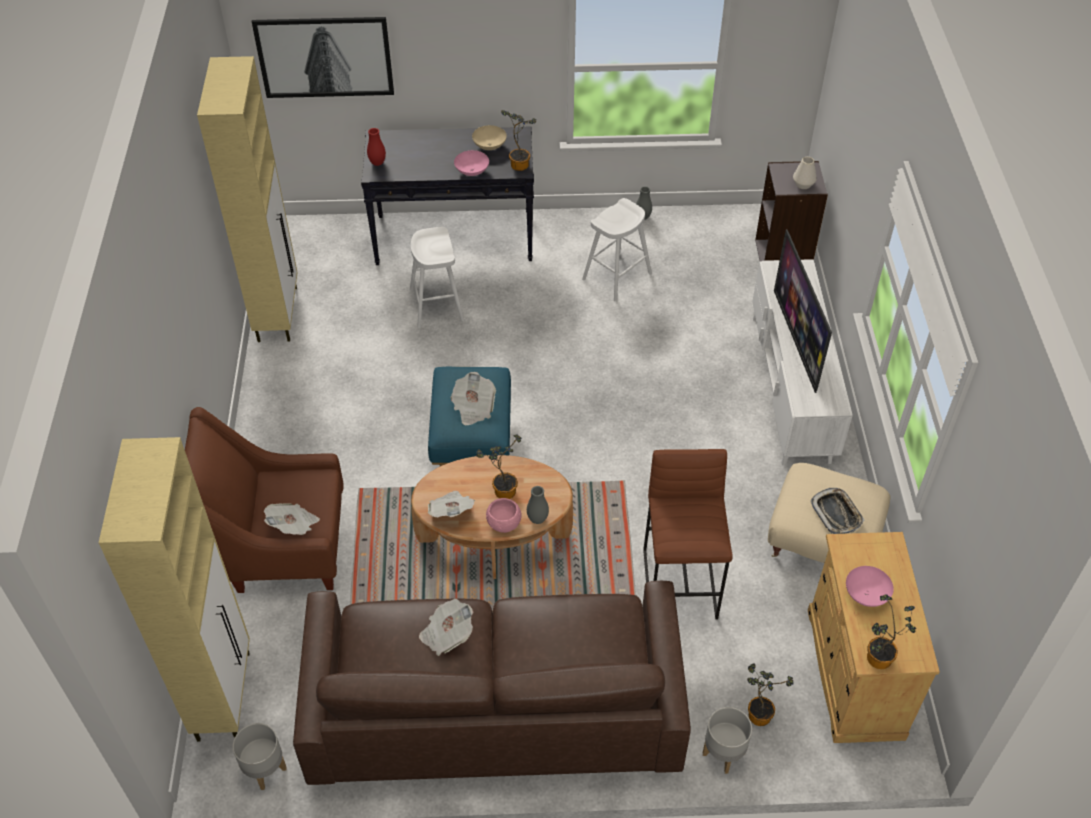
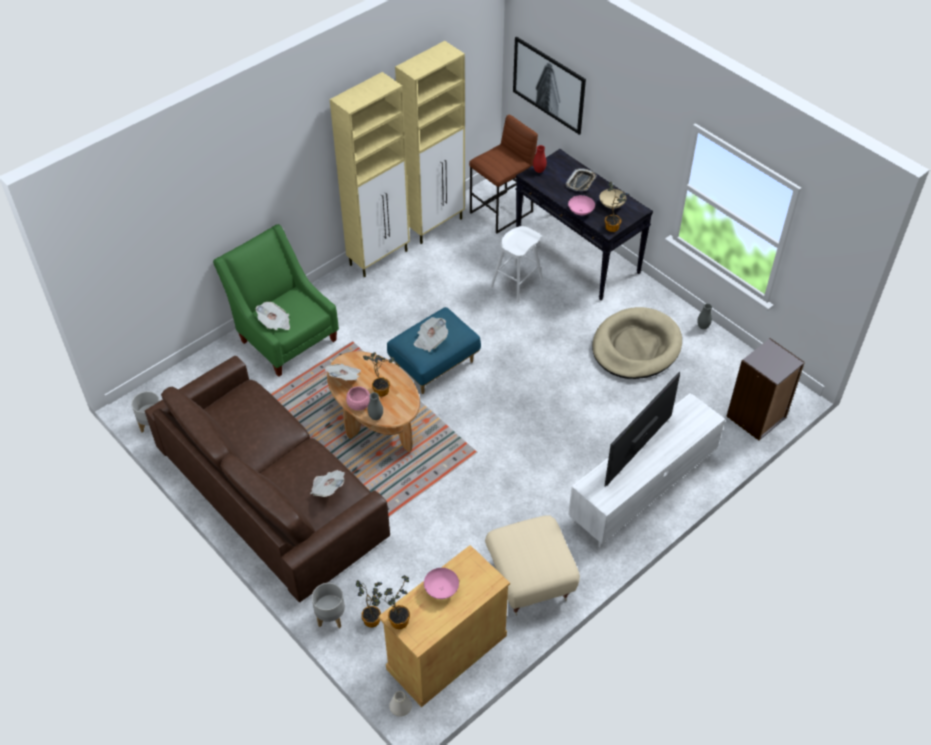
camera: 50 degrees right, 0 degrees up
beige cabinet [99,437,250,742] -> beige cabinet moved to [330,72,410,278]
brown armchair [185,407,344,593] -> green armchair [213,224,339,377]
newspaper [419,599,473,656] -> newspaper moved to [310,470,345,497]
white stool [582,198,652,301] -> beige dog bed [592,307,682,379]
brown stool [643,449,733,619] -> brown stool moved to [469,114,538,234]
white vase [793,157,817,189] -> white vase moved to [389,691,412,717]
tray [810,488,865,534] -> tray moved to [566,168,597,191]

